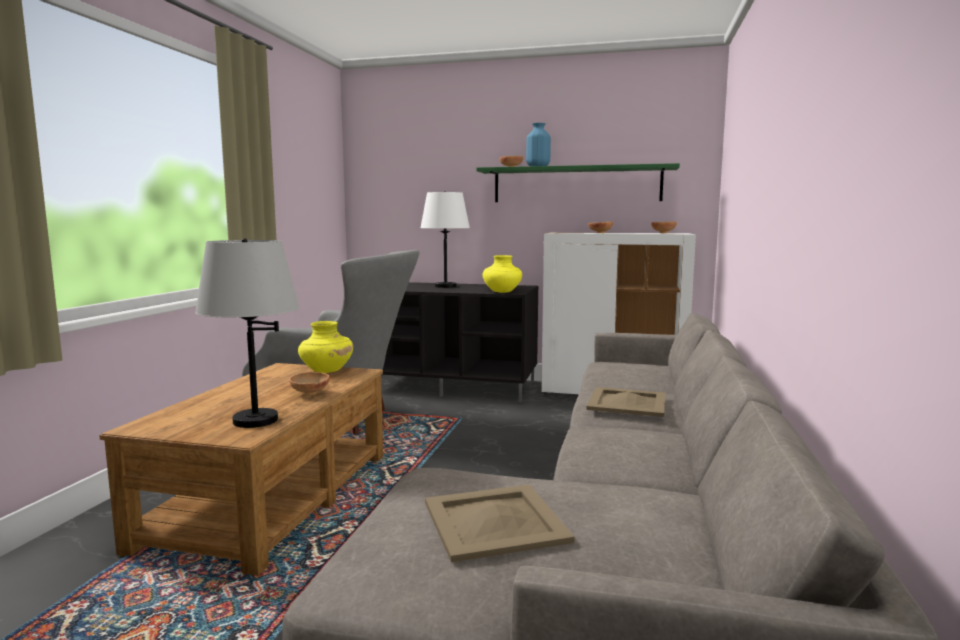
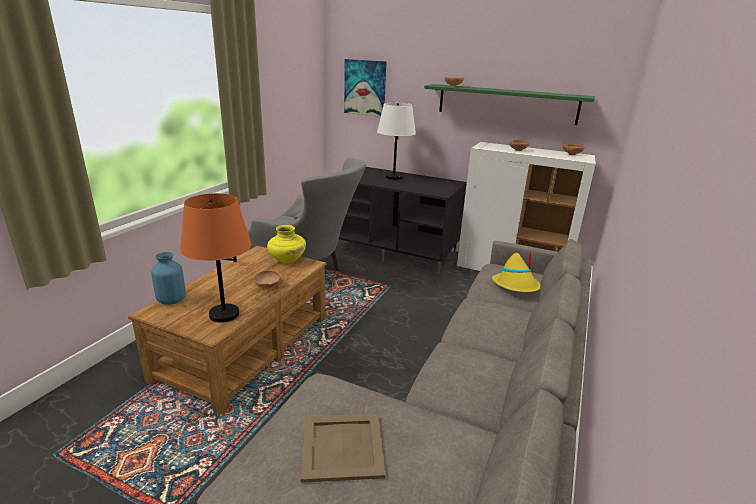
camera: 10 degrees right, 15 degrees up
grey table lamp [195,238,299,428] -> orange table lamp [180,193,251,322]
yellow vase [482,255,522,293] -> none
blue vase [526,123,551,166] -> blue vase moved to [151,252,186,305]
beige tray [586,387,666,417] -> none
none -> picture [344,59,387,117]
none -> yellow hat [492,250,540,292]

